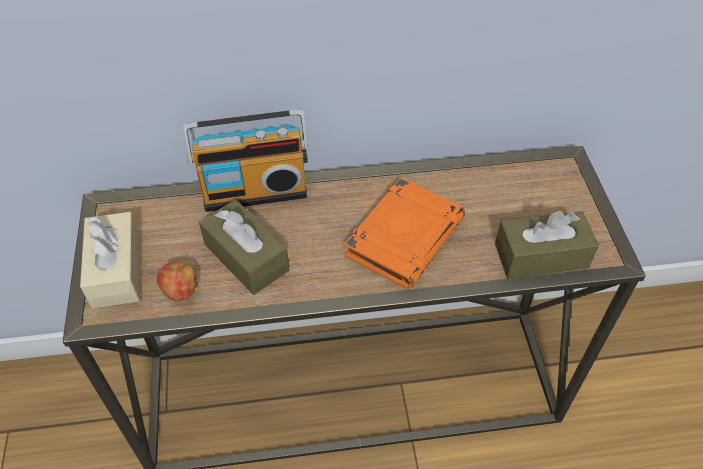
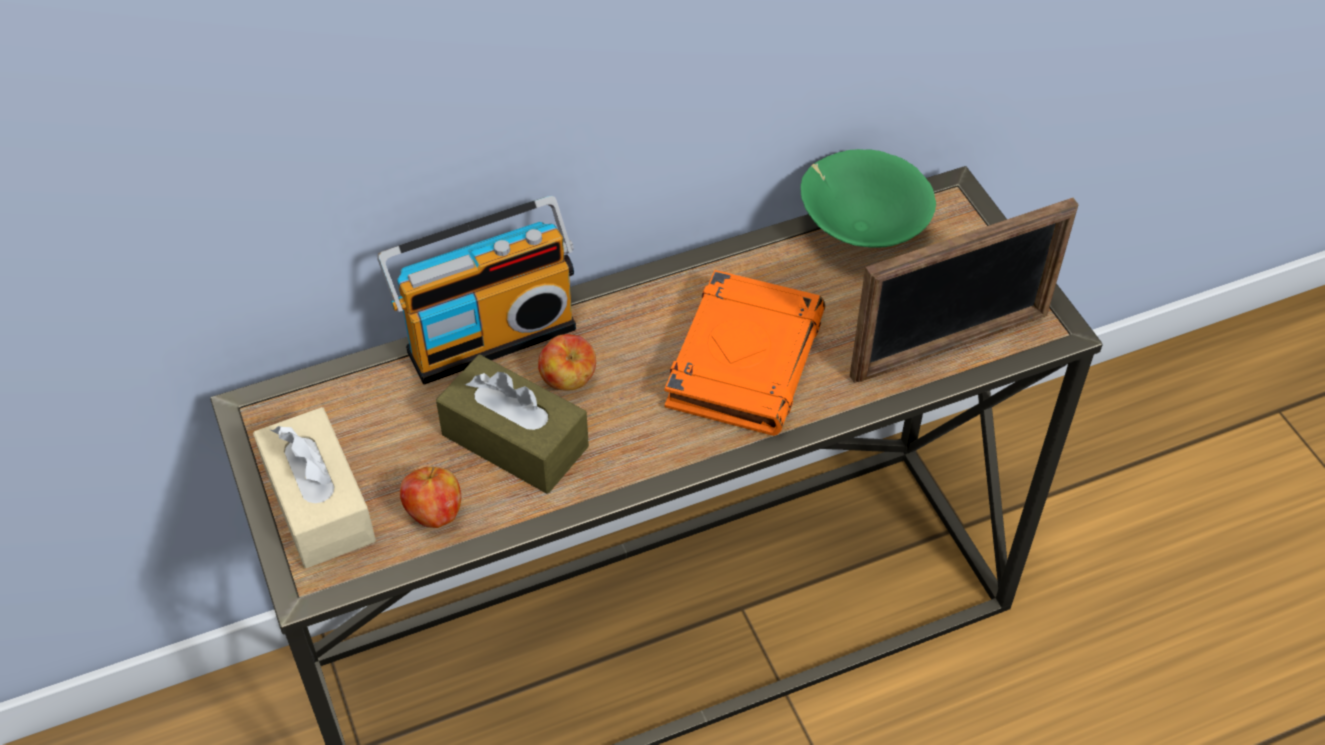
camera: 15 degrees left, 0 degrees up
brown tissue box [495,211,599,279] -> picture frame [850,198,1079,383]
none -> apple [538,334,596,390]
none -> green bowl [800,149,936,248]

